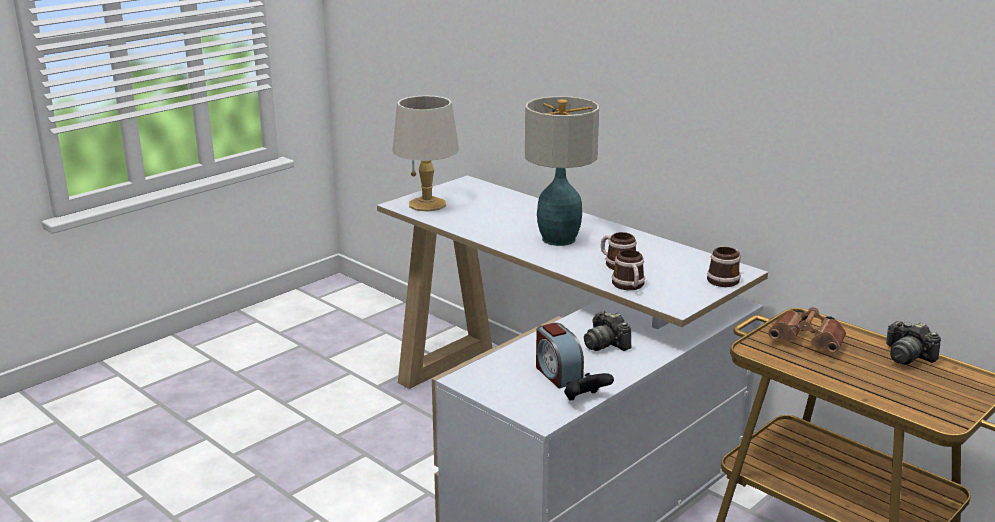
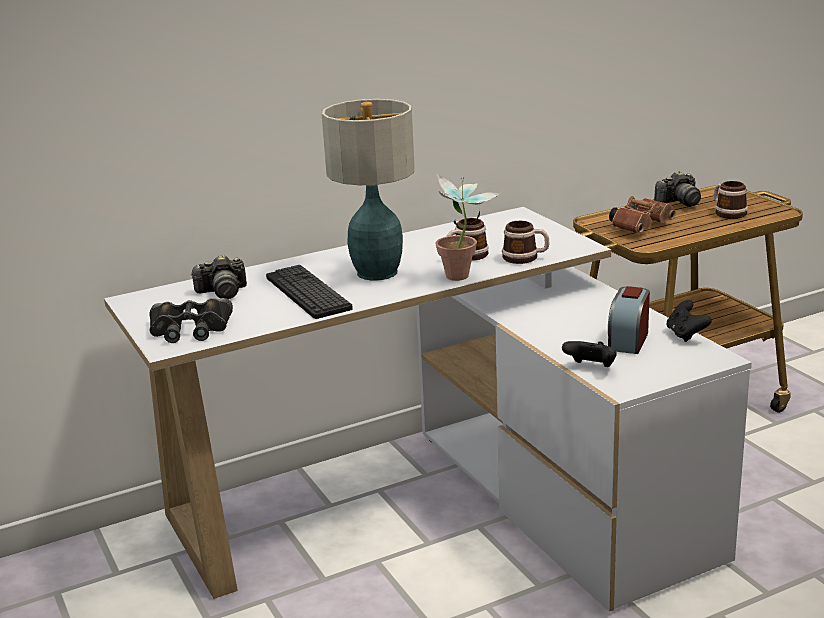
camera: 70 degrees left, 0 degrees up
grey table lamp [392,95,459,212] -> black binoculars [149,298,233,343]
alarm clock [536,323,584,389] -> alarm clock turned 120 degrees clockwise [608,286,650,354]
camera [584,311,631,351] -> camera moved to [190,255,247,299]
mug [707,247,741,287] -> mug moved to [714,181,748,219]
none -> keyboard [266,265,353,319]
none -> potted plant [436,174,500,281]
none -> black game controller [562,341,617,367]

